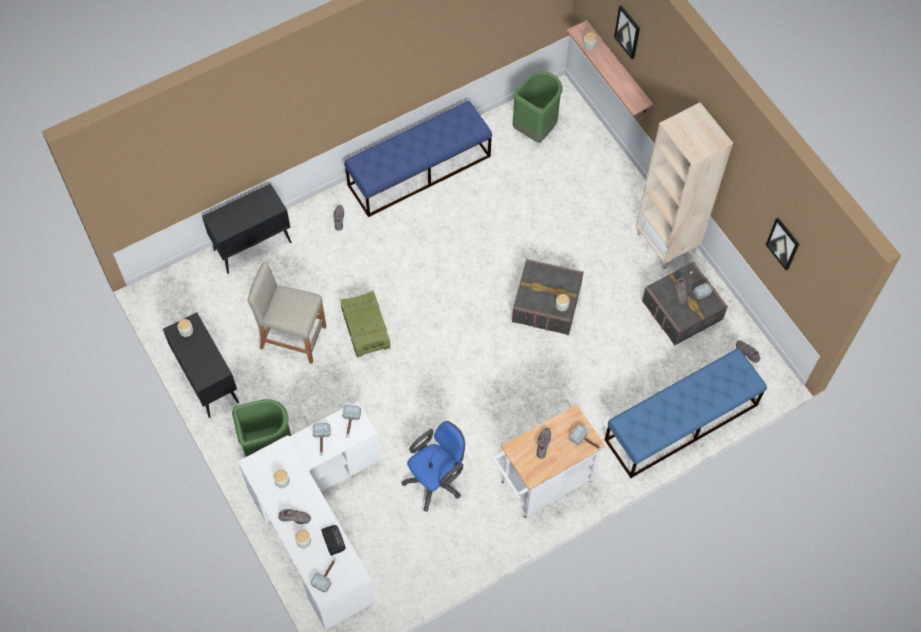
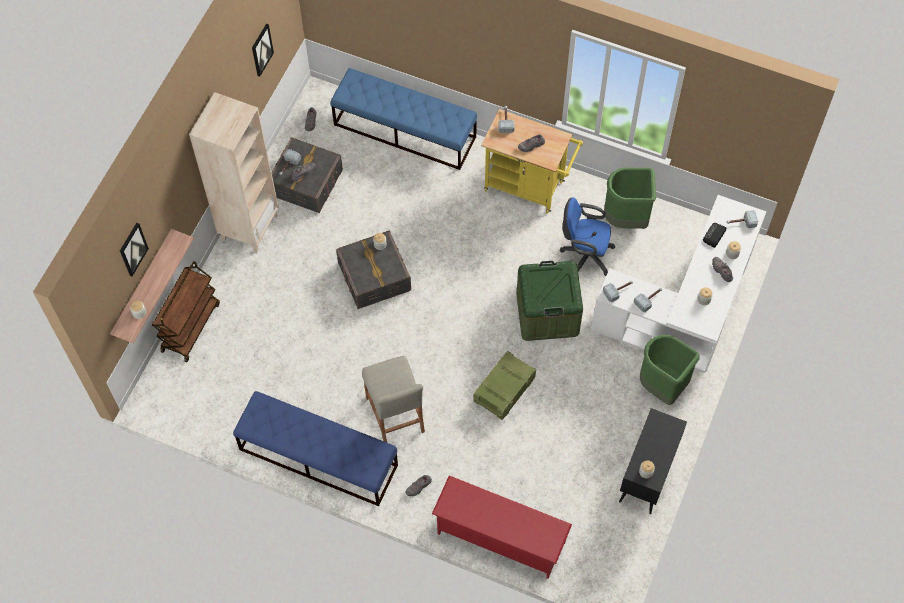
camera: 125 degrees left, 0 degrees up
black cabinet [202,183,291,274] -> red shoe rack [432,476,572,579]
beige stool [248,262,326,364] -> beige stool moved to [362,356,425,442]
white cart [491,404,605,519] -> yellow cart [481,109,583,214]
green trash can [512,72,562,143] -> green trash can moved to [604,168,656,229]
none -> brown cart [152,261,220,362]
none -> green storage box [516,261,583,341]

